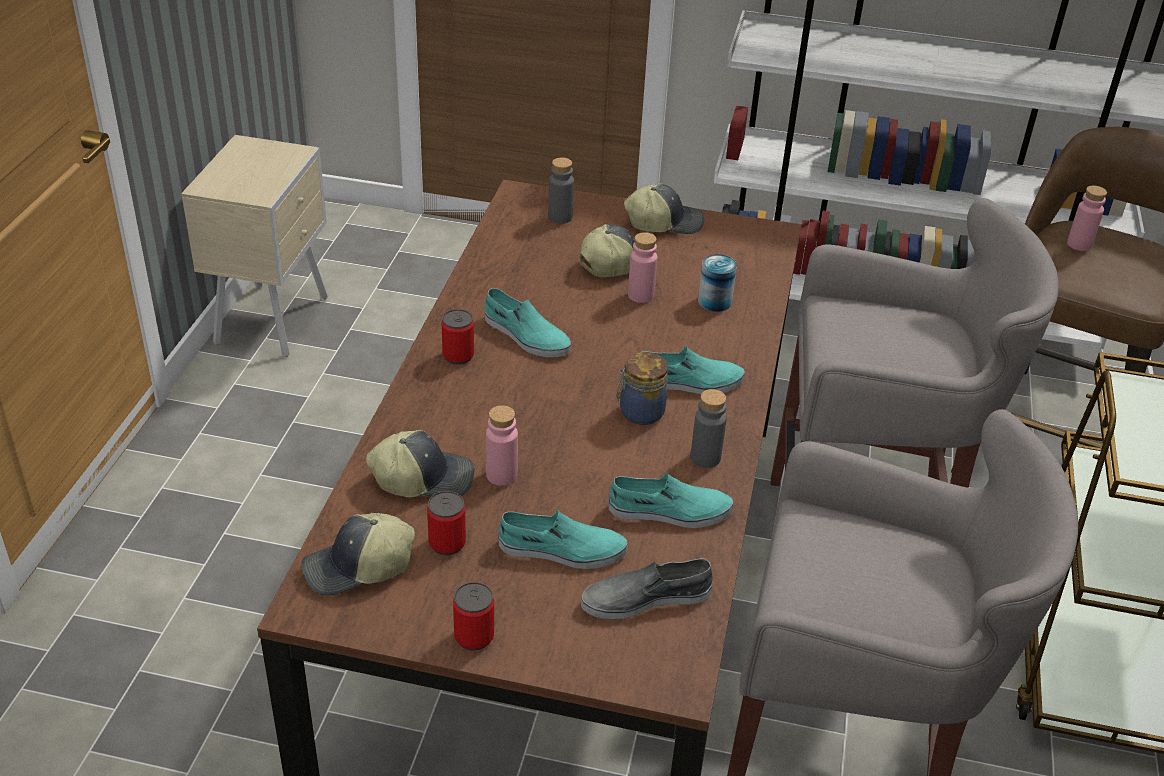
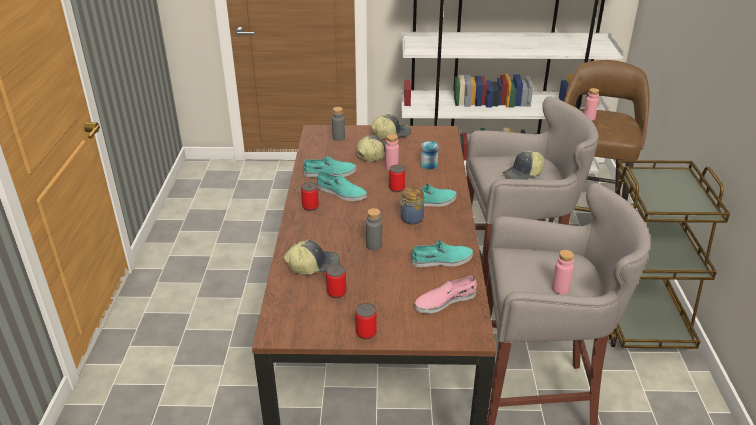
camera: 10 degrees left, 5 degrees down
beige nightstand [181,135,328,357] -> none
cap [301,513,415,596] -> cap moved to [503,151,544,179]
pink bottle [486,405,518,486] -> pink bottle moved to [552,250,574,294]
turquoise shoe [498,510,627,569] -> turquoise shoe moved to [304,155,356,177]
grey shoe [581,558,713,619] -> pink shoe [414,276,477,313]
grey bottle [691,389,727,468] -> grey bottle moved to [366,208,382,250]
none -> can [389,165,405,192]

